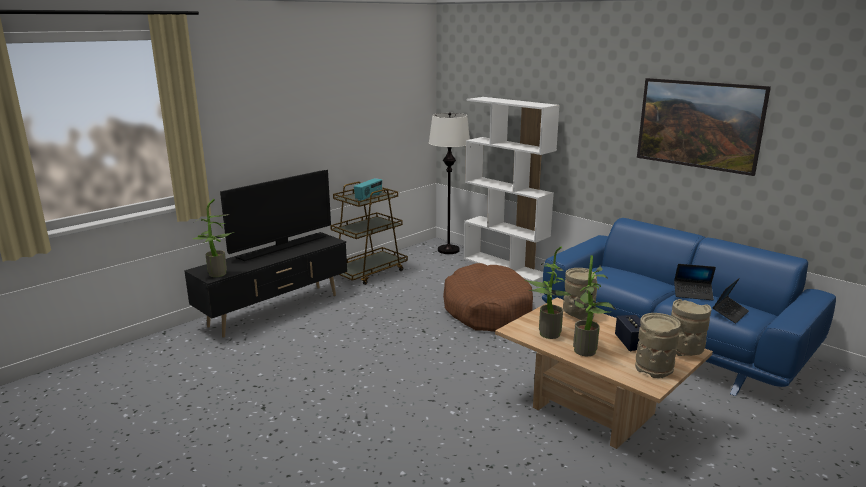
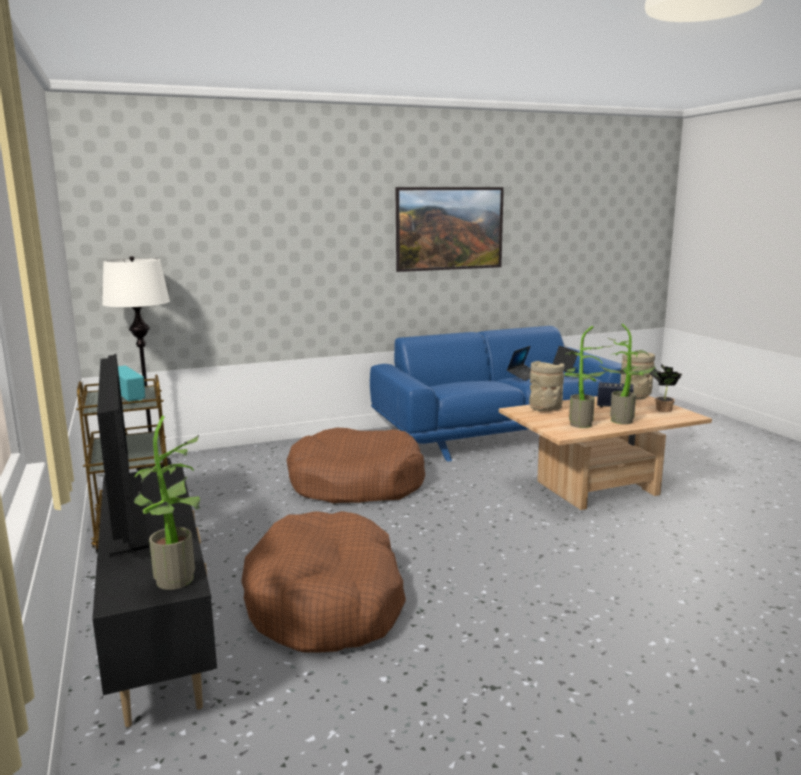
camera: 65 degrees left, 5 degrees down
white bookcase [464,97,560,281] -> none
beige vase [635,313,681,378] -> potted plant [649,364,682,412]
none -> brown dog bed [241,511,406,653]

